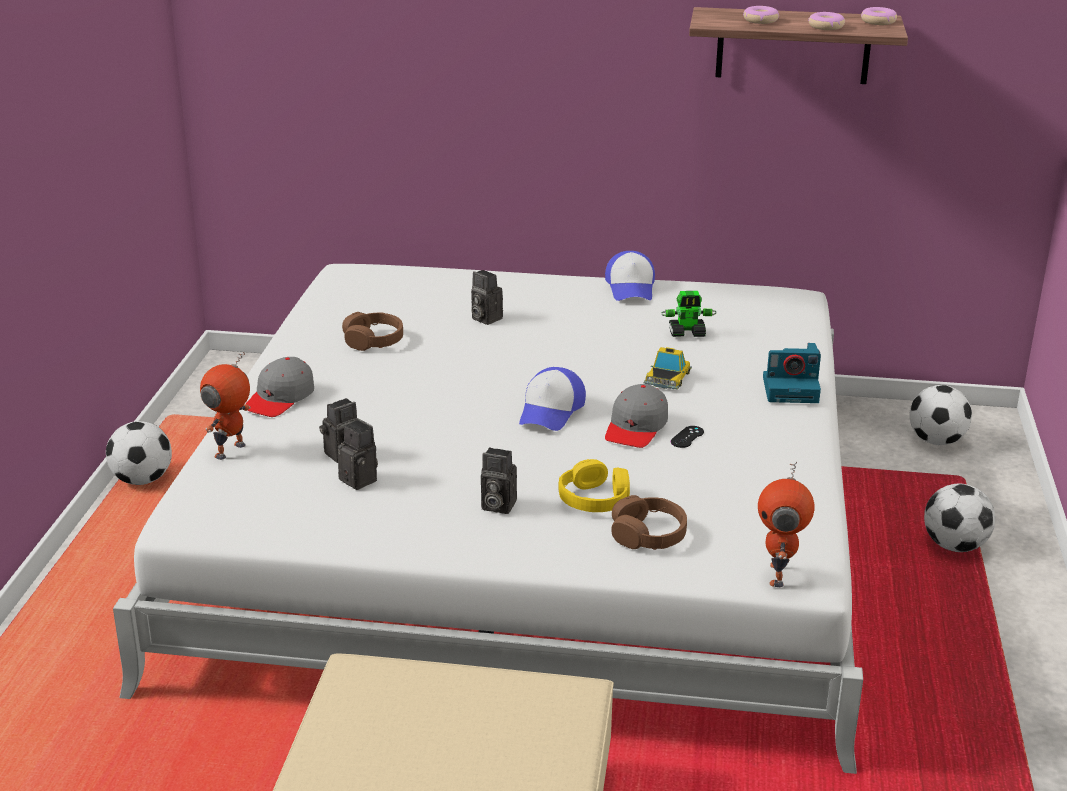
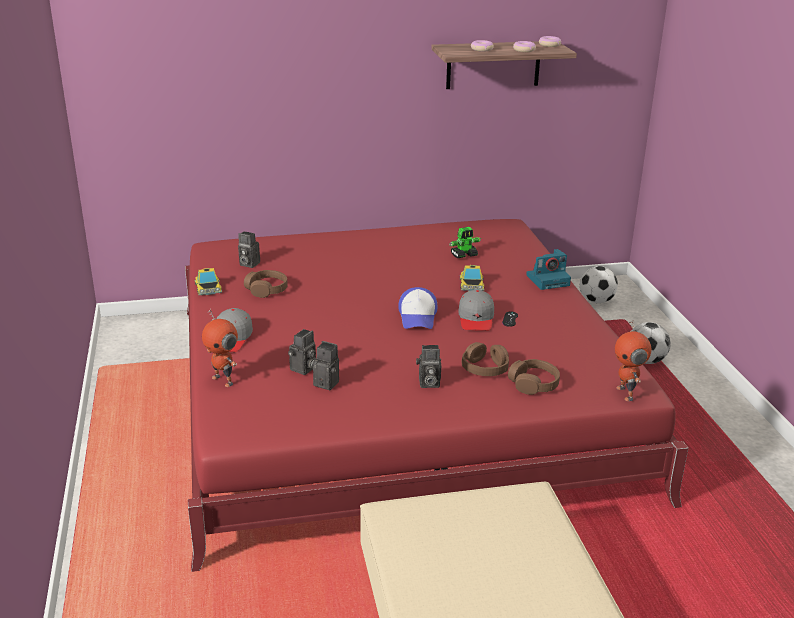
camera: 20 degrees left, 0 degrees up
football [106,421,172,485] -> none
white bed [113,264,863,774] -> red bed [185,219,688,572]
toy robot [200,352,251,460] -> toy robot turned 60 degrees counterclockwise [202,309,238,387]
camera [471,270,503,325] -> camera moved to [238,232,260,268]
yellow headphones [558,459,630,512] -> brown headphones [462,342,509,376]
cap [605,251,655,301] -> none
none -> toy car [195,268,222,295]

